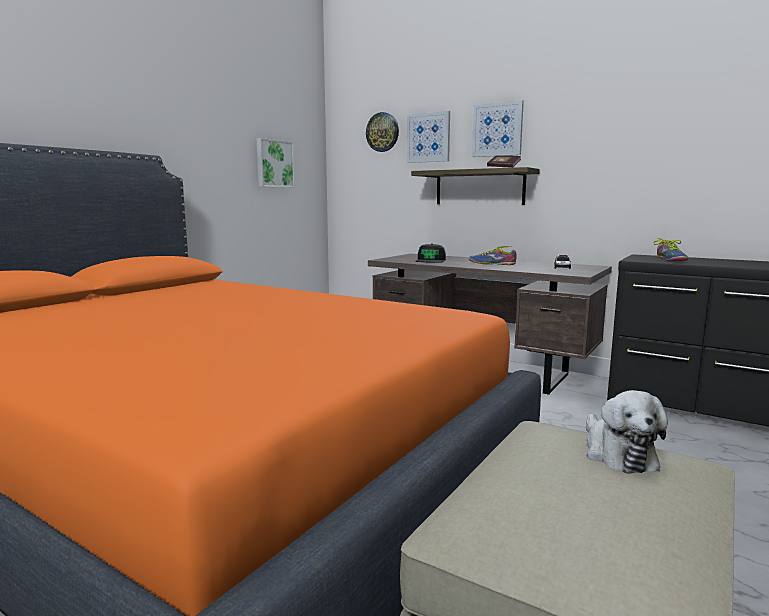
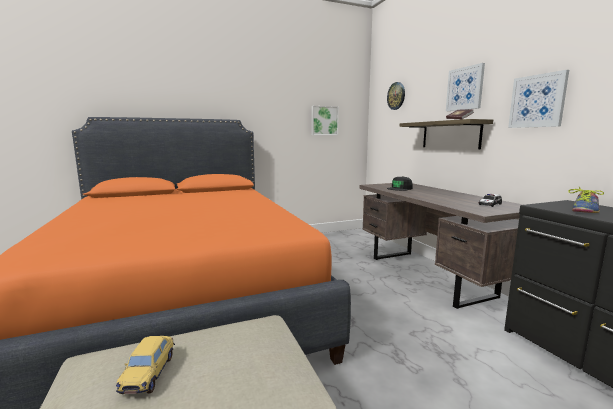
camera: 35 degrees right, 0 degrees up
picture [407,111,450,163] -> picture moved to [508,70,569,128]
shoe [469,246,517,265] -> none
plush toy [586,390,668,474] -> none
none -> toy car [116,336,175,394]

